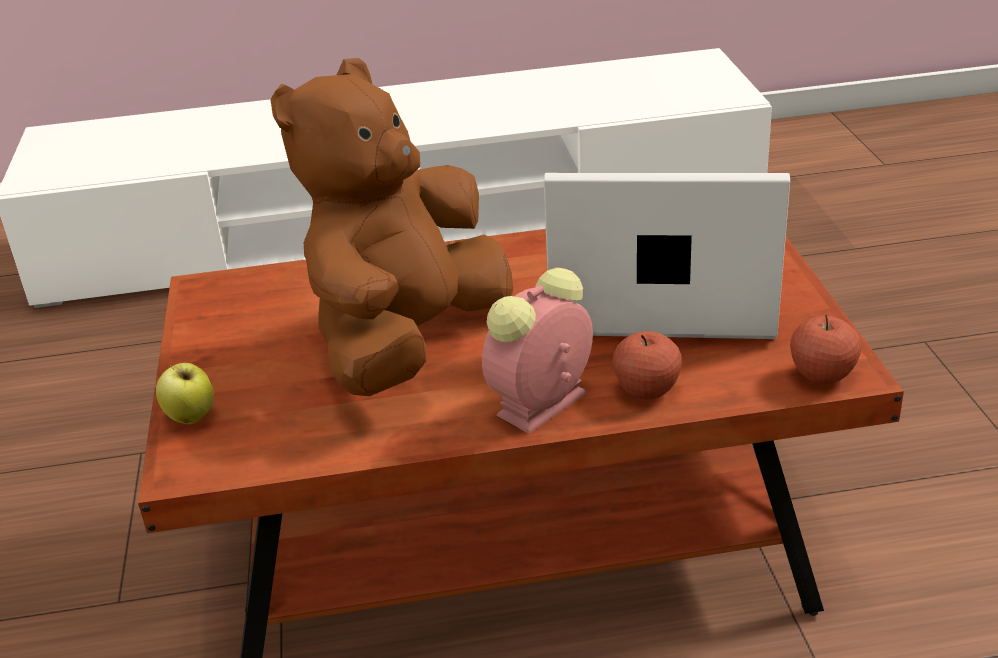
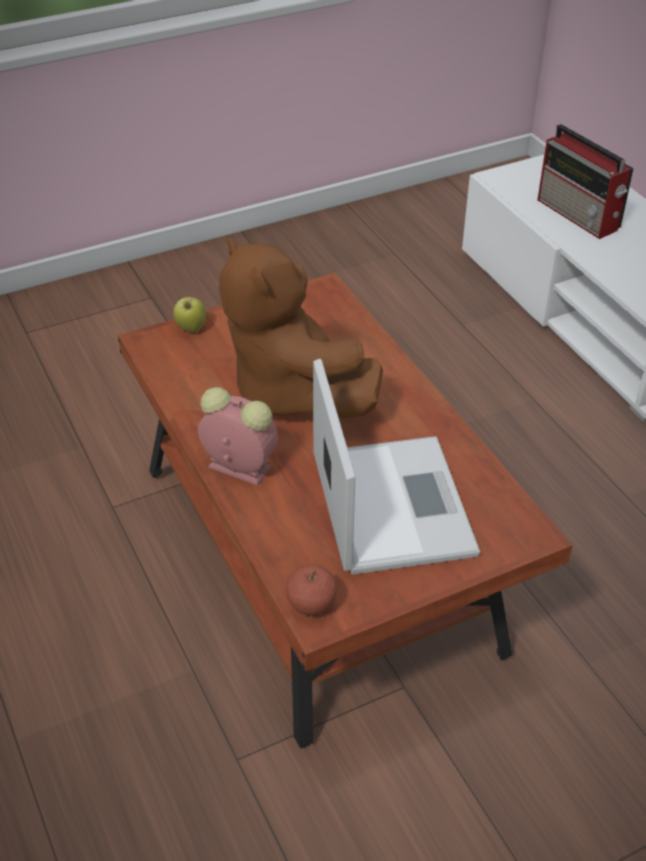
camera: 70 degrees right, 10 degrees up
brown plush toy [270,58,513,396] -> brown plush toy turned 135 degrees counterclockwise [219,234,383,419]
apple [613,331,682,399] -> none
none -> radio [537,124,634,239]

